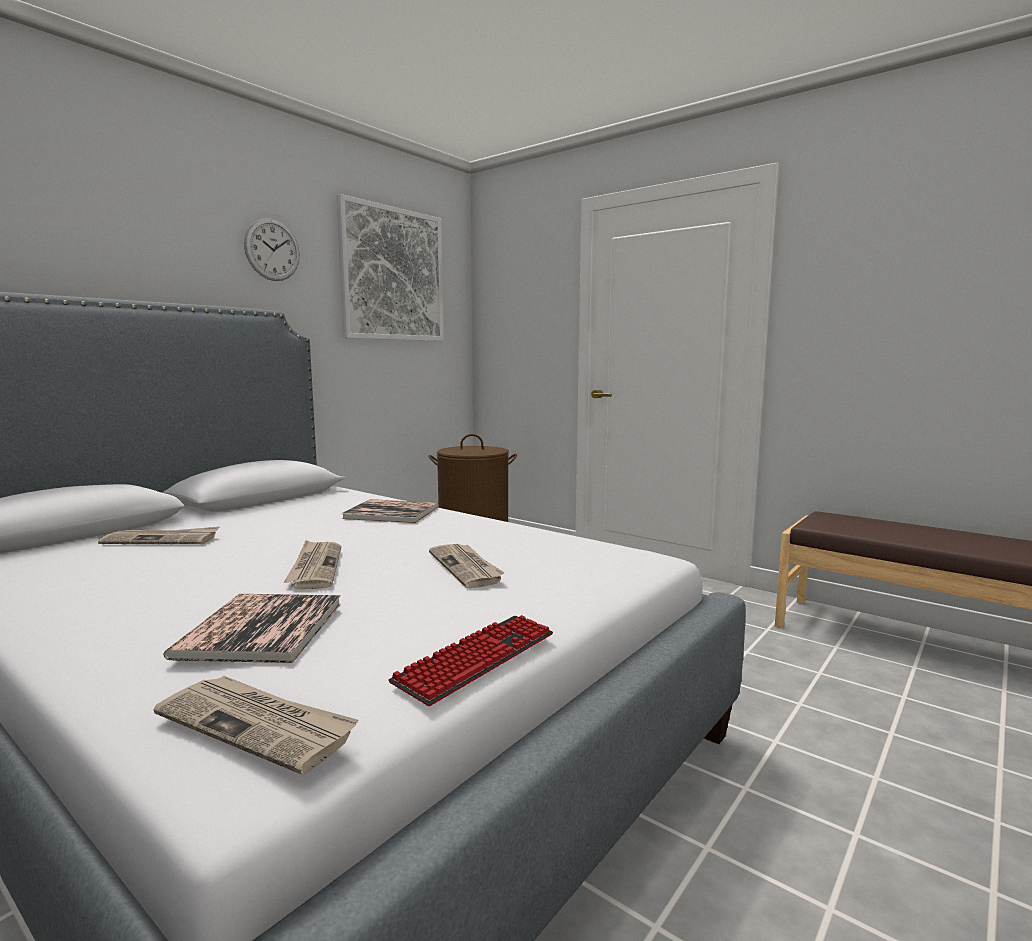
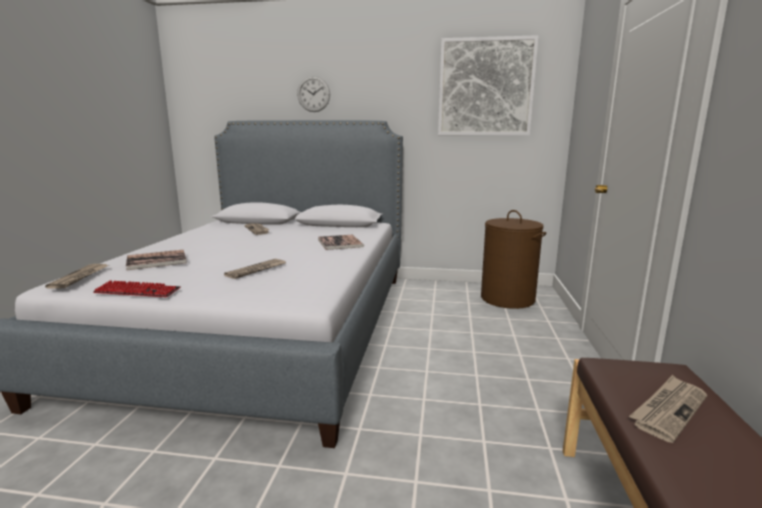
camera: 60 degrees right, 5 degrees up
wall clock [244,218,300,281] -> wall clock moved to [297,76,330,112]
newspaper [283,540,341,589] -> newspaper moved to [629,375,707,443]

